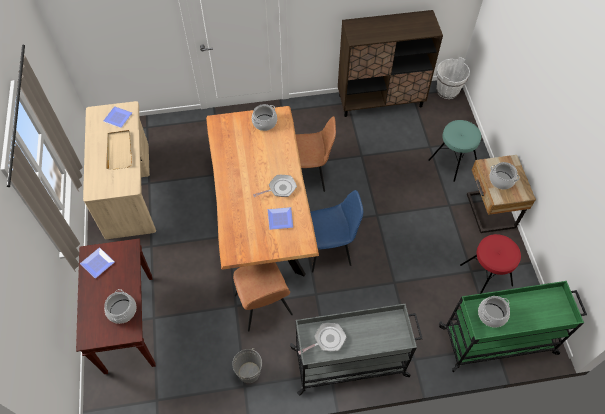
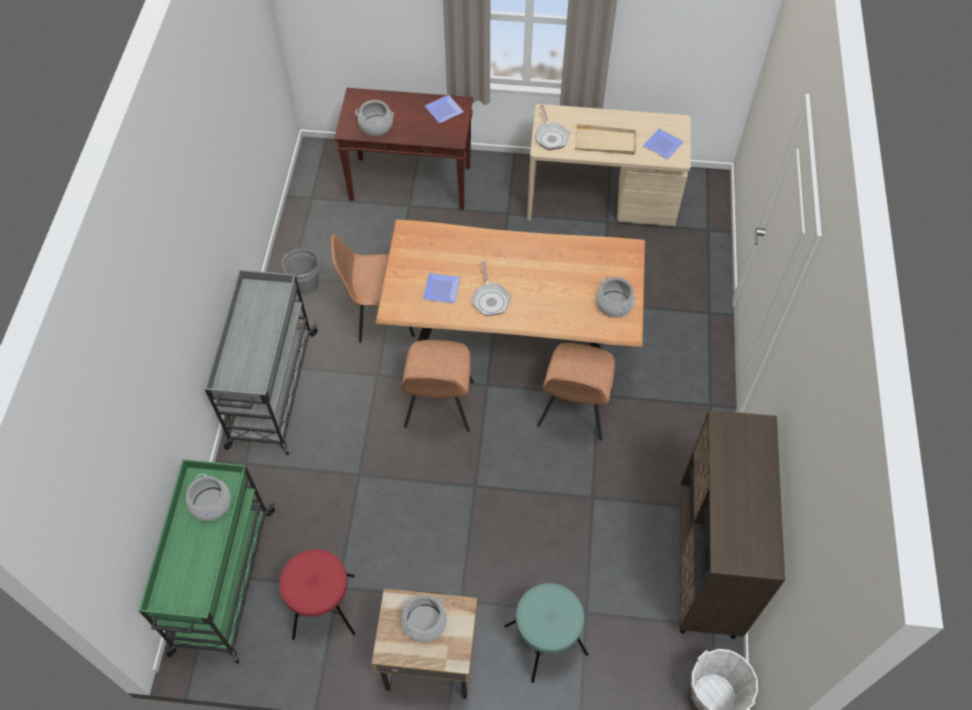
camera: 105 degrees right, 0 degrees up
frying pan [298,323,346,355] -> frying pan moved to [535,105,570,151]
blue chair [310,190,363,272] -> brown chair [401,340,474,432]

